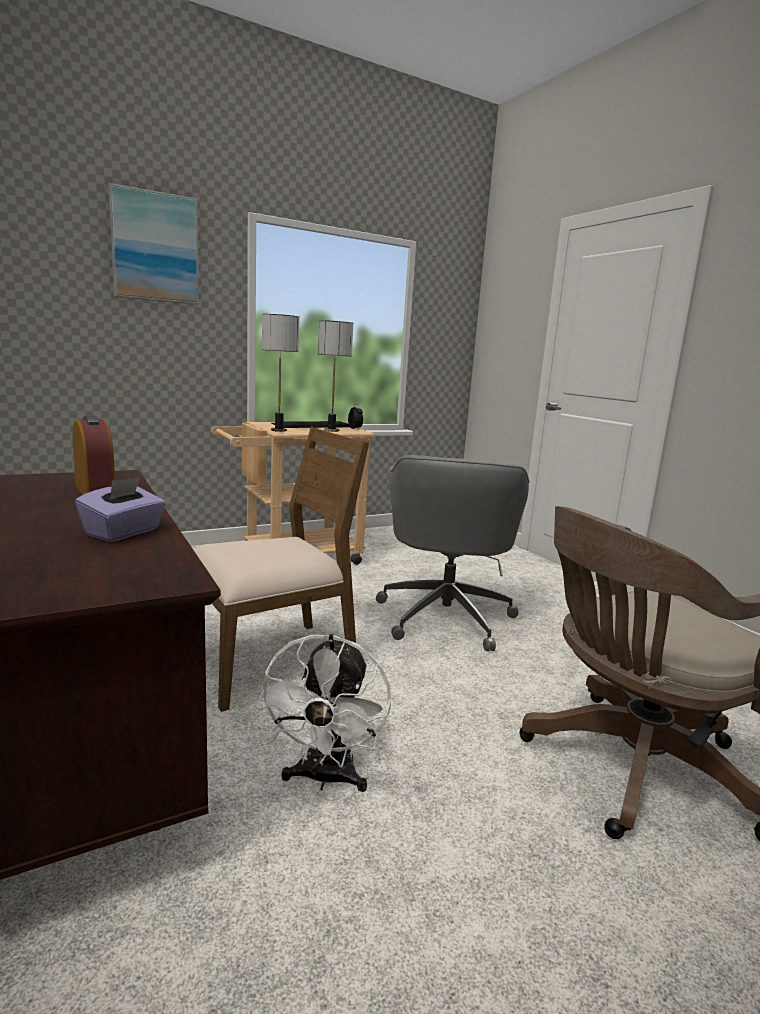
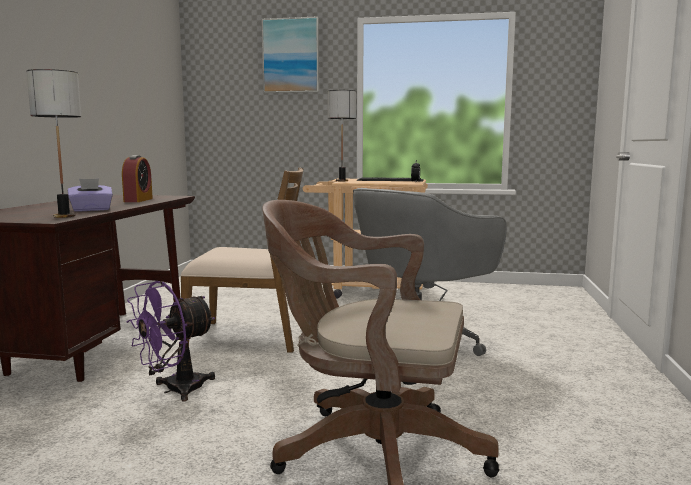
camera: 40 degrees right, 5 degrees down
white fan [255,634,391,792] -> purple fan [126,281,215,401]
table lamp [318,320,353,432] -> table lamp moved to [26,69,81,218]

